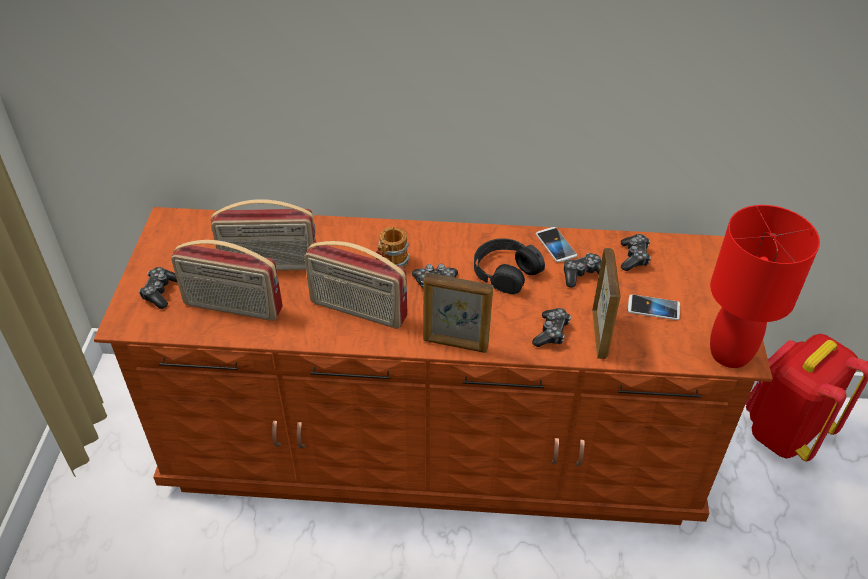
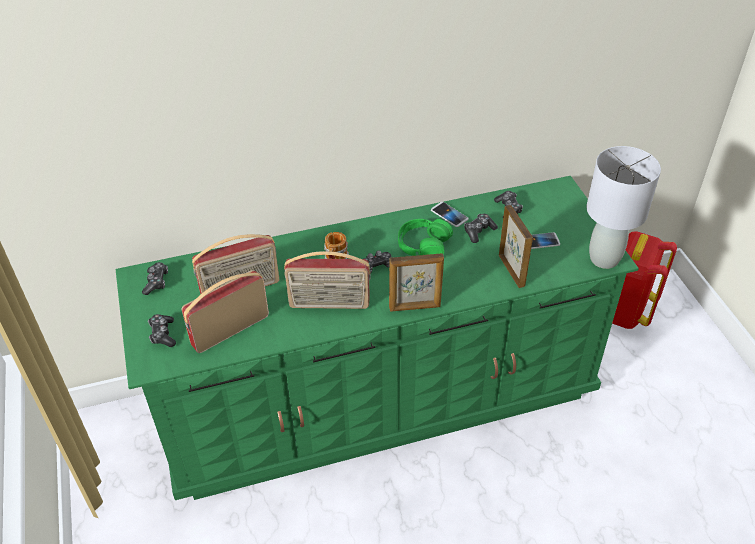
camera: 20 degrees left, 0 degrees up
brown dresser [94,207,773,525] -> green dresser [115,176,639,500]
radio [171,240,283,321] -> radio turned 150 degrees clockwise [181,270,269,353]
black headphones [474,238,545,294] -> green headphones [398,219,453,256]
game controller [532,308,571,347] -> game controller moved to [142,262,168,295]
red table lamp [710,205,820,368] -> grey table lamp [586,146,661,269]

